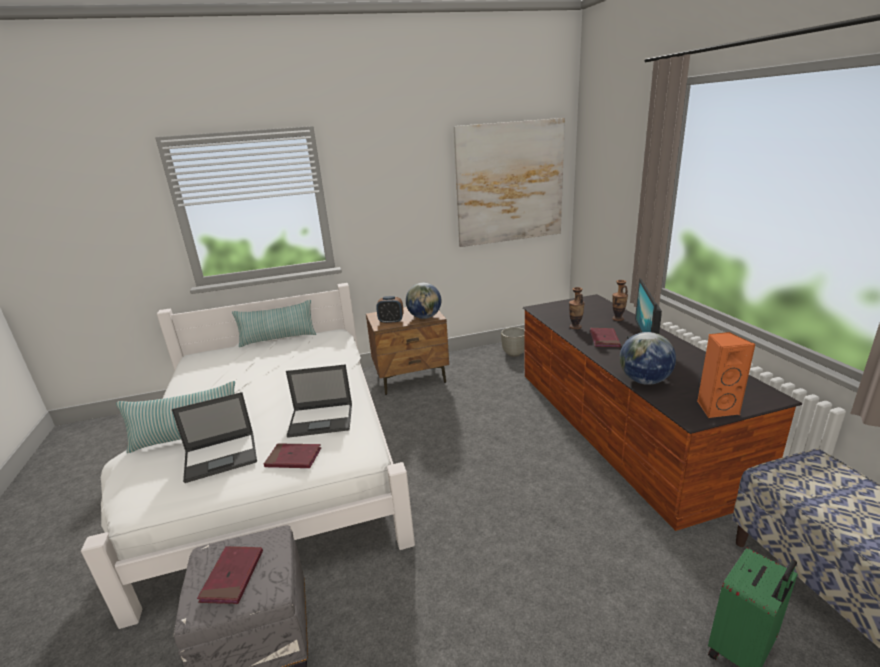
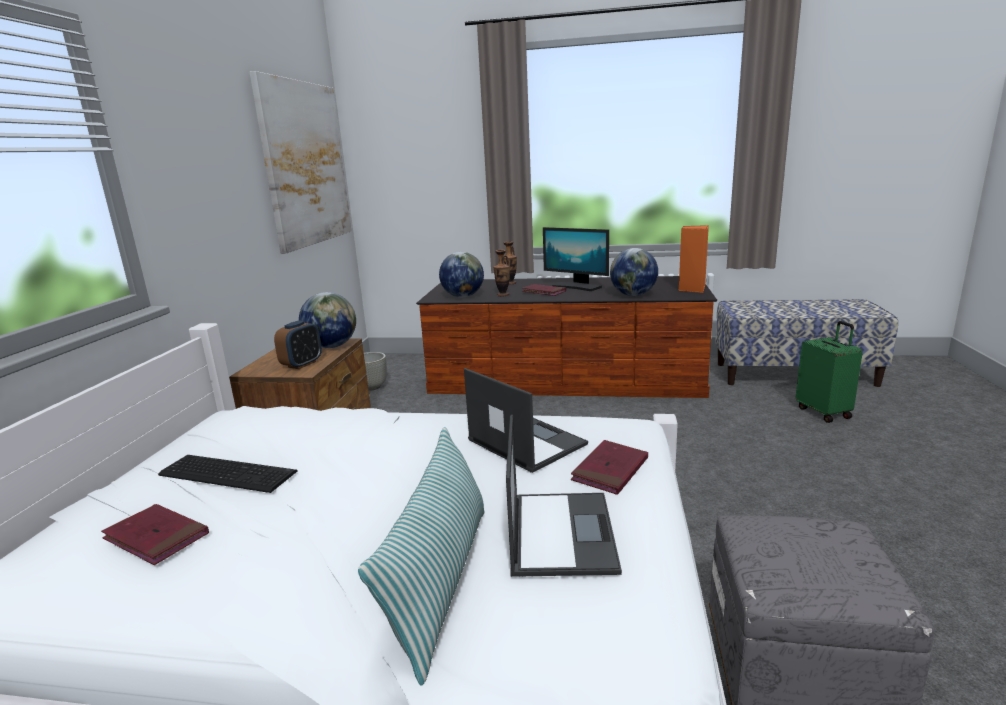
camera: 65 degrees left, 5 degrees down
red book [197,546,263,604] -> red book moved to [101,504,209,565]
pillow [232,300,316,347] -> none
laptop [286,364,352,438] -> laptop turned 60 degrees counterclockwise [464,368,588,473]
none -> keyboard [158,455,298,493]
none -> globe [439,252,484,297]

